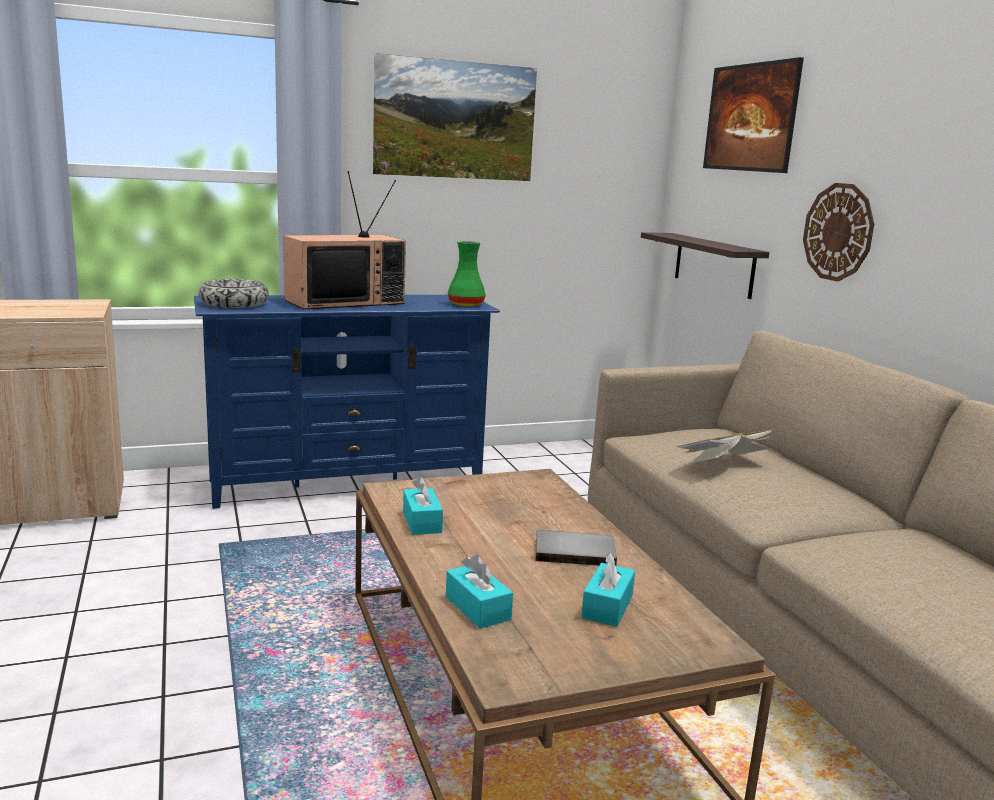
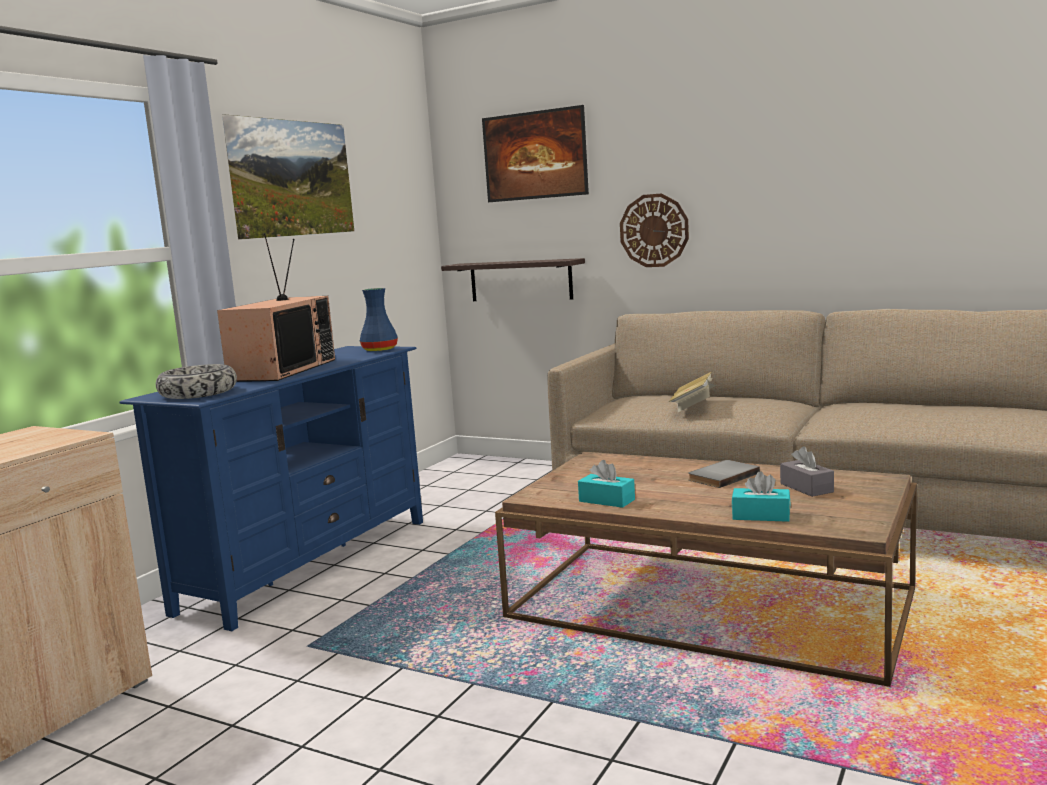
camera: 40 degrees left, 5 degrees down
green vase [448,241,486,307] -> blue vase [360,288,398,352]
turquoise tissue box [581,553,635,627] -> grey tissue box [780,446,834,497]

